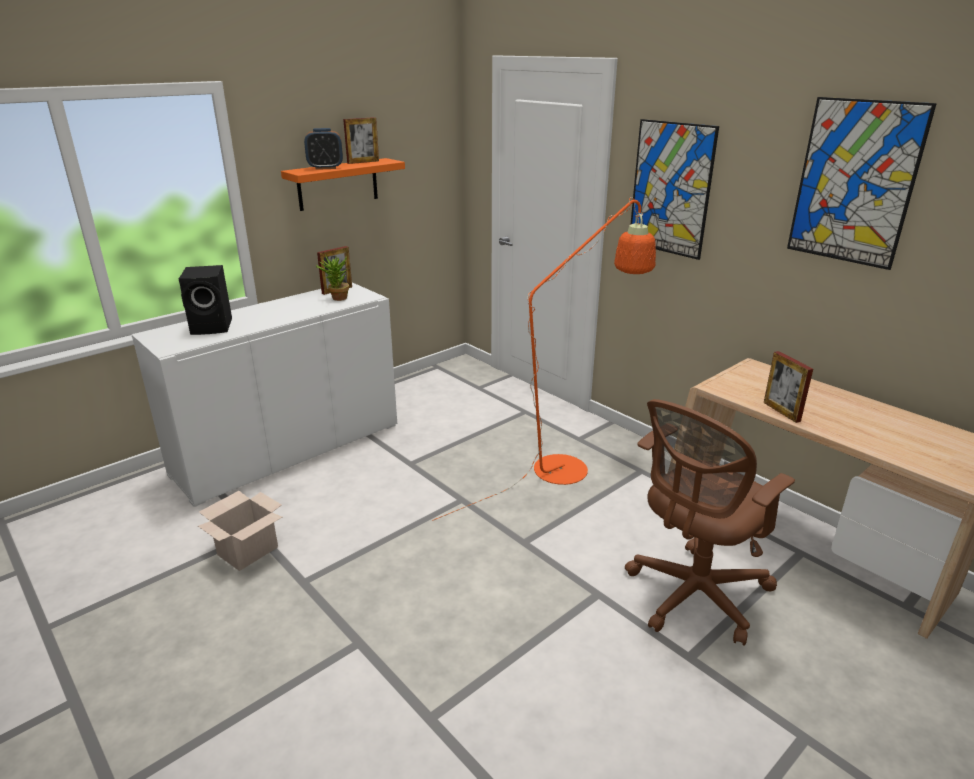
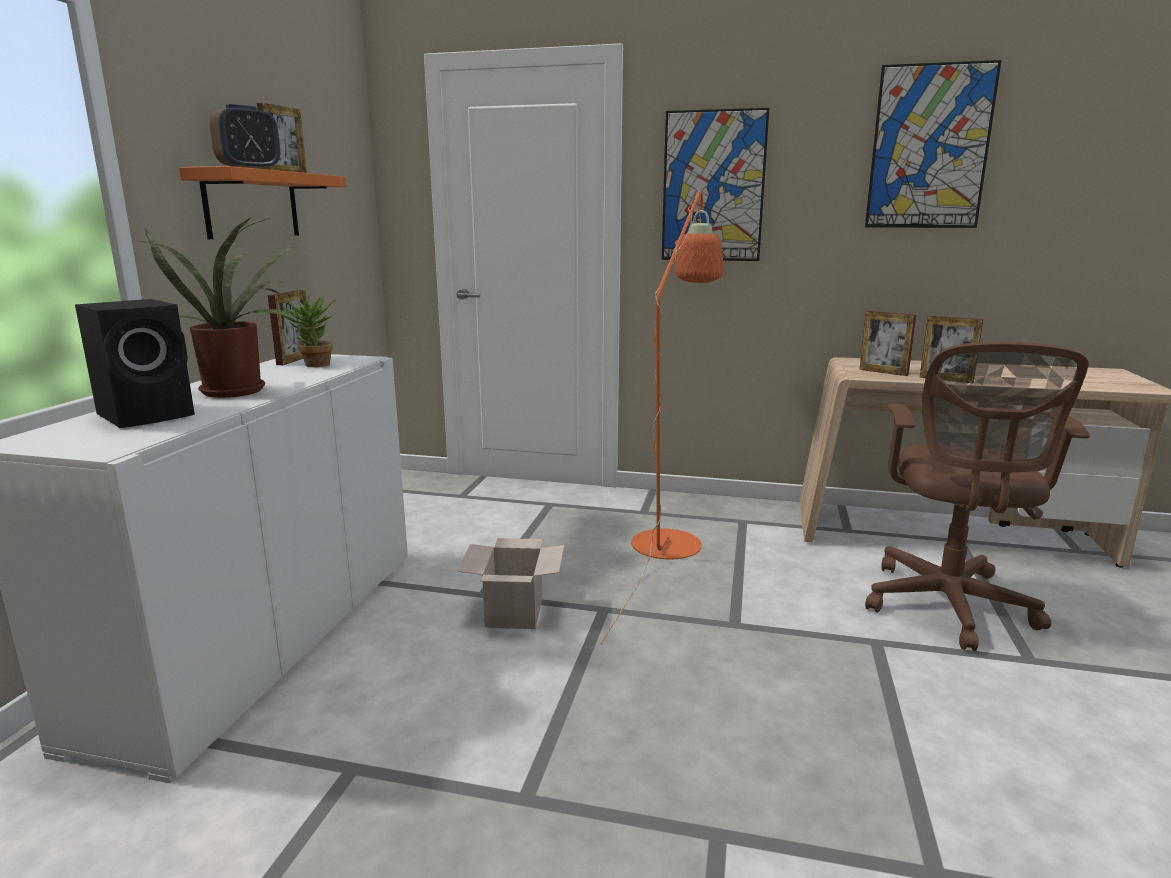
camera: 35 degrees left, 10 degrees down
cardboard box [198,491,282,571] -> cardboard box moved to [457,538,564,629]
none -> potted plant [140,217,298,398]
none -> picture frame [859,311,916,376]

